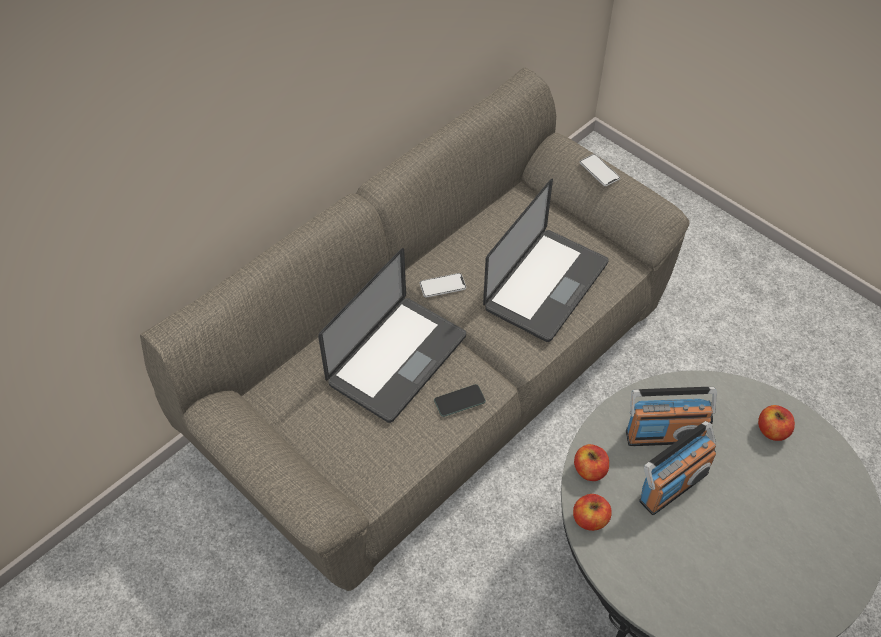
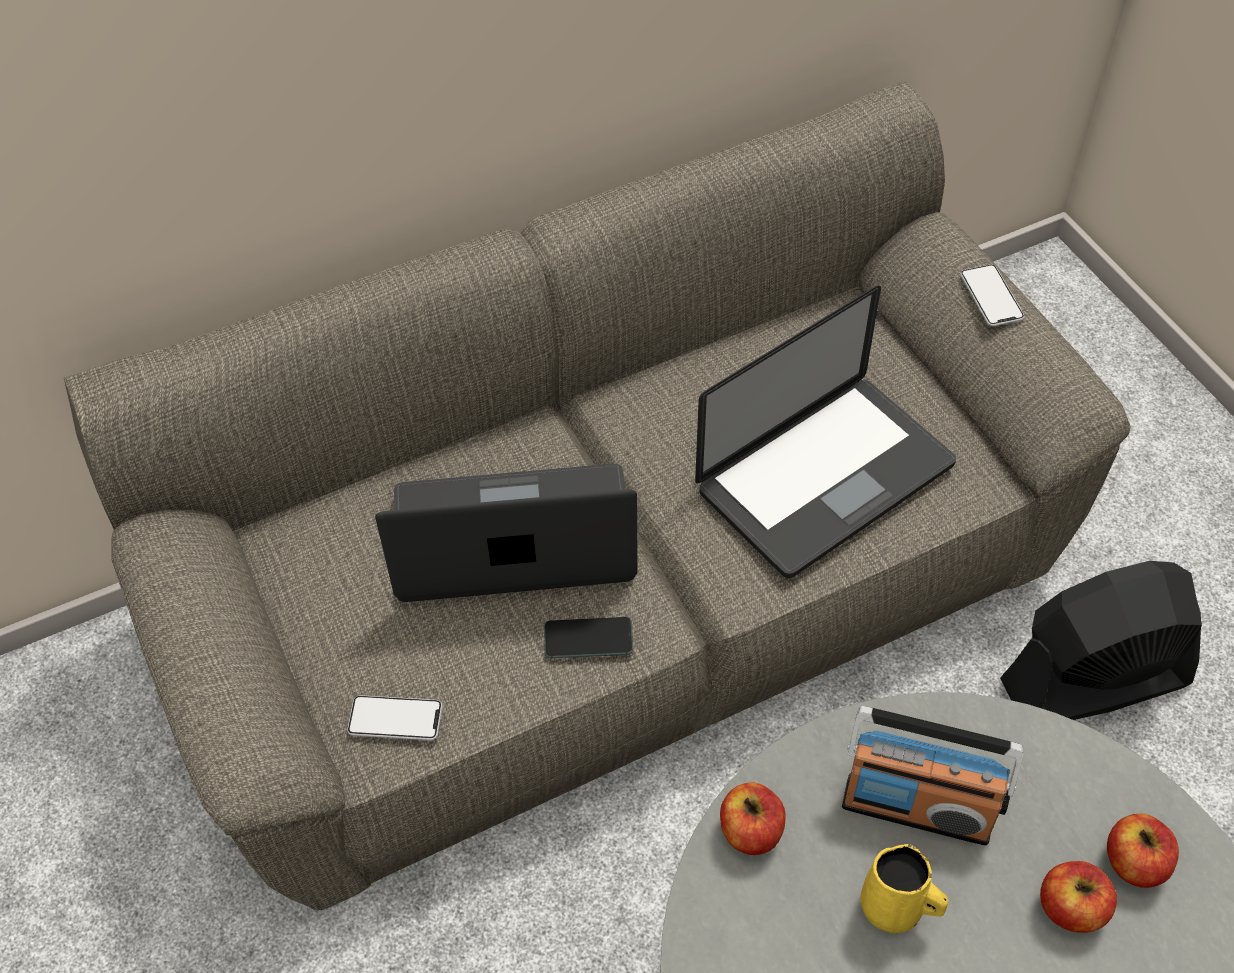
camera: 20 degrees right, 0 degrees up
laptop [318,248,466,423] -> laptop turned 150 degrees counterclockwise [375,464,638,602]
phone [419,273,466,298] -> phone moved to [347,695,442,740]
apple [573,494,612,531] -> apple moved to [1040,861,1117,933]
radio [639,421,716,515] -> yellow mug [861,844,949,933]
none -> black fan [1000,561,1202,720]

